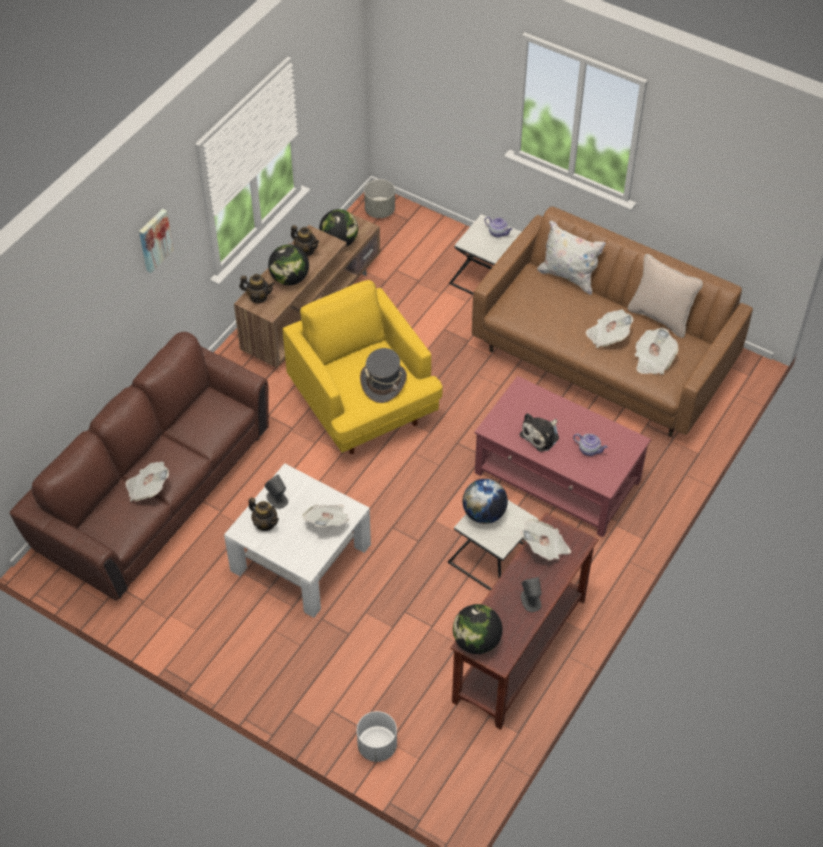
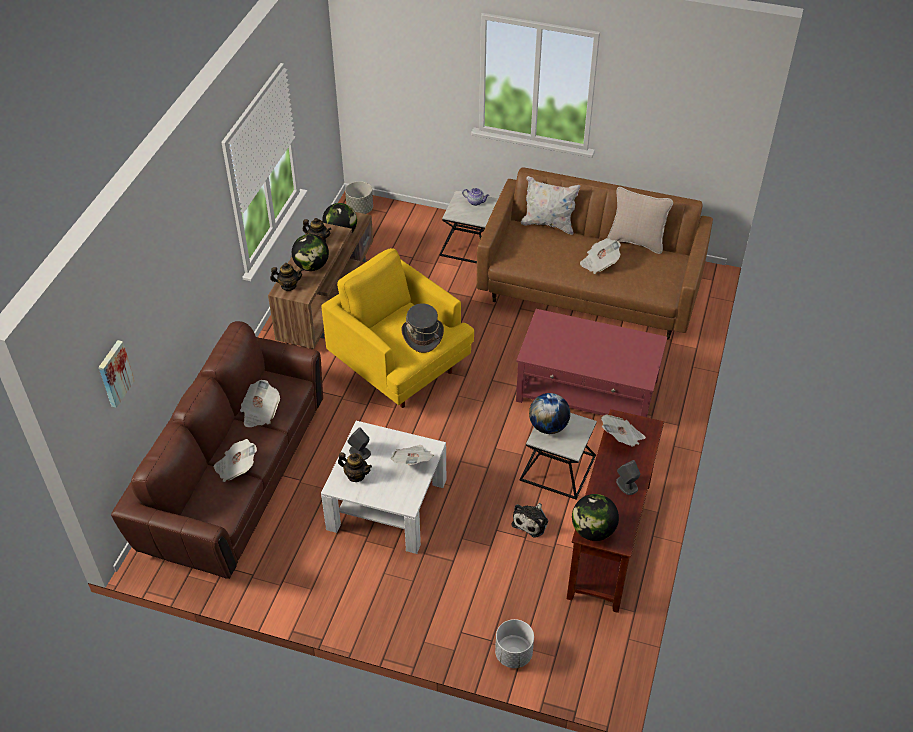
camera: 15 degrees left, 5 degrees down
picture [139,209,174,273] -> picture moved to [99,340,135,408]
plush toy [519,413,559,452] -> plush toy moved to [511,503,548,538]
teapot [573,434,608,456] -> none
newspaper [635,328,679,375] -> newspaper moved to [240,380,280,427]

